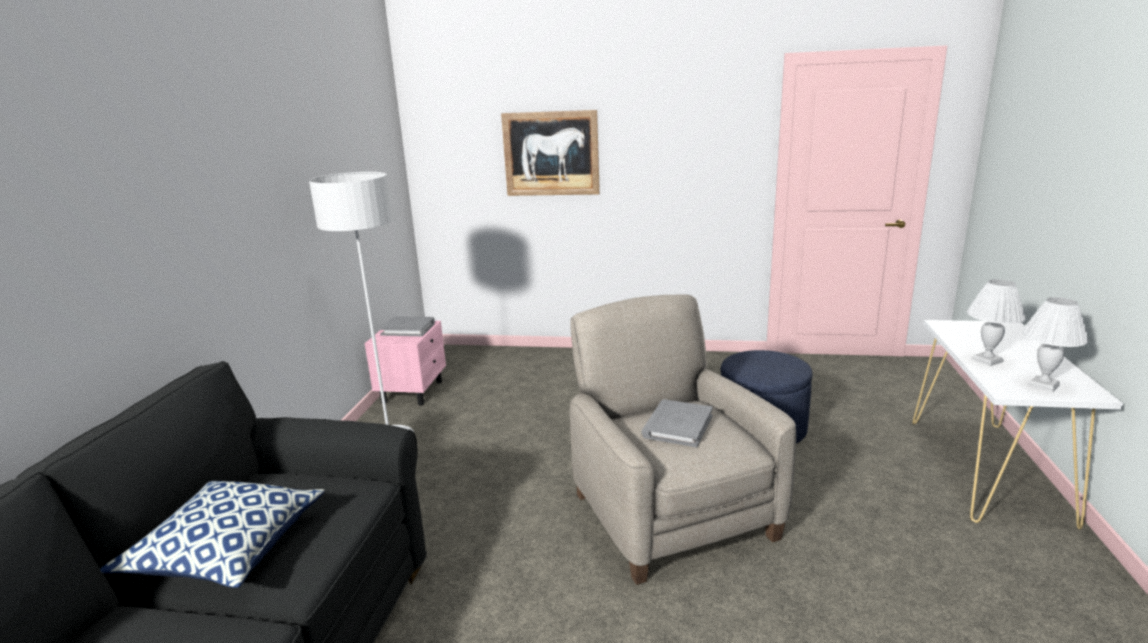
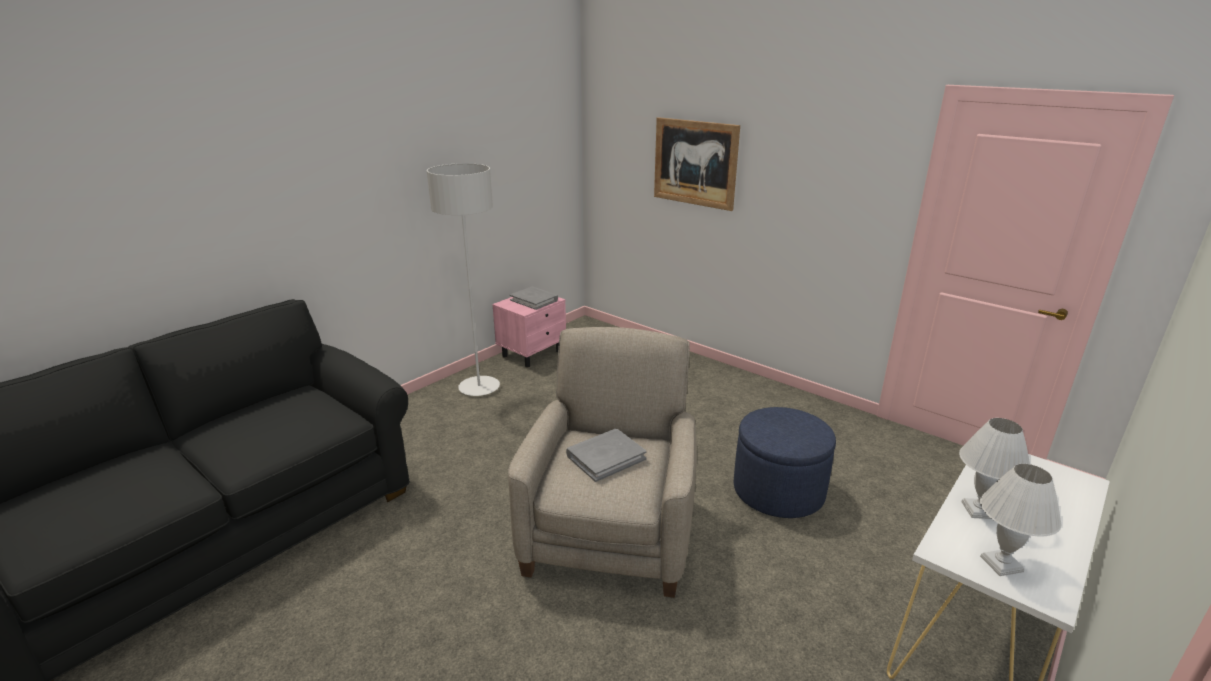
camera: 30 degrees right, 5 degrees up
pillow [100,481,325,588] -> none

